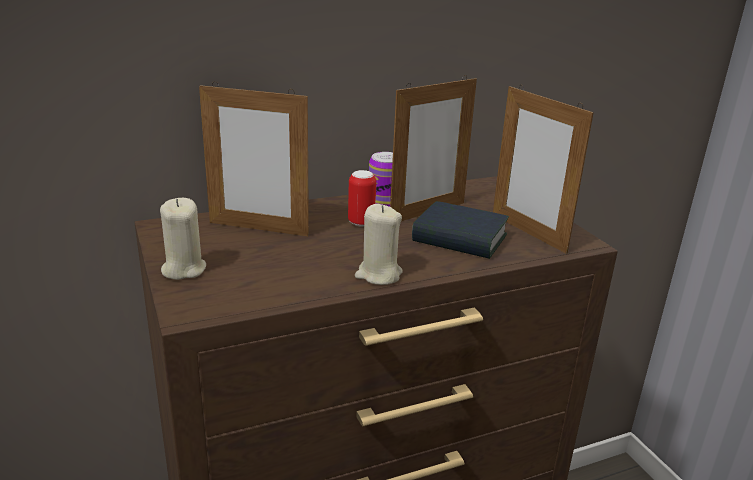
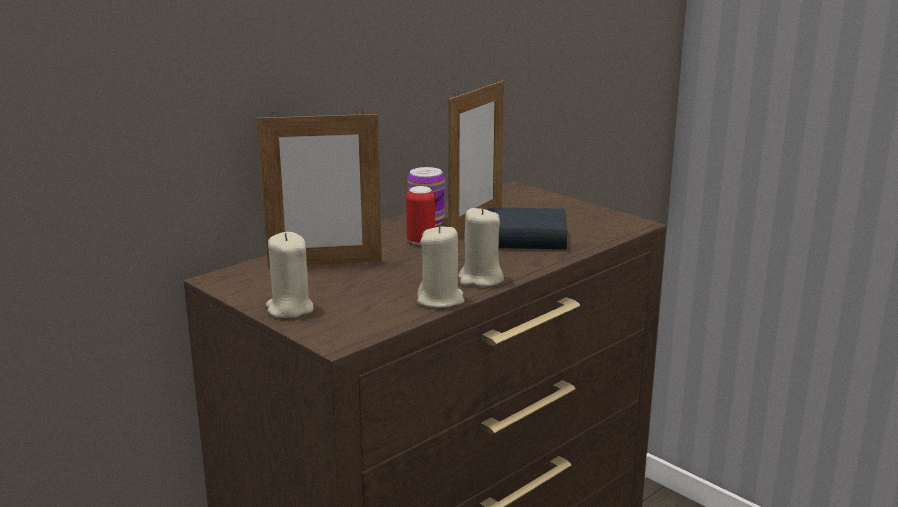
camera: 20 degrees left, 5 degrees down
picture frame [493,85,594,254] -> none
none -> beige candle [417,225,464,308]

